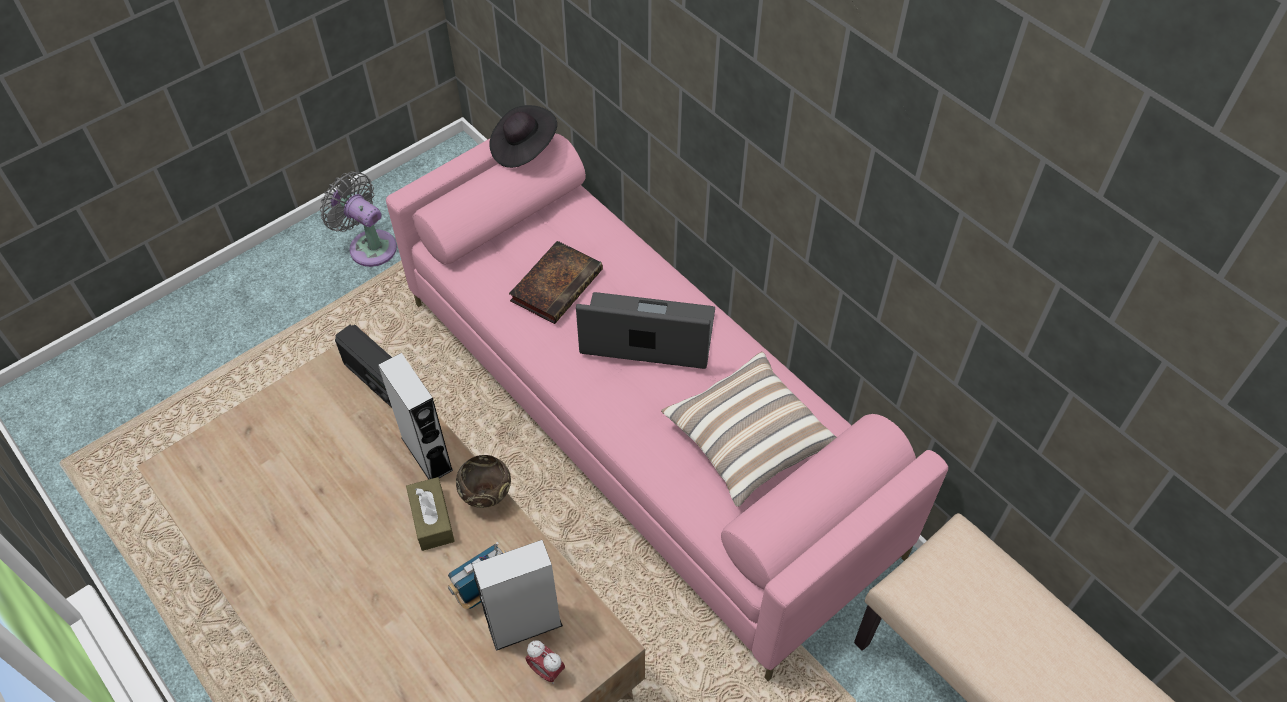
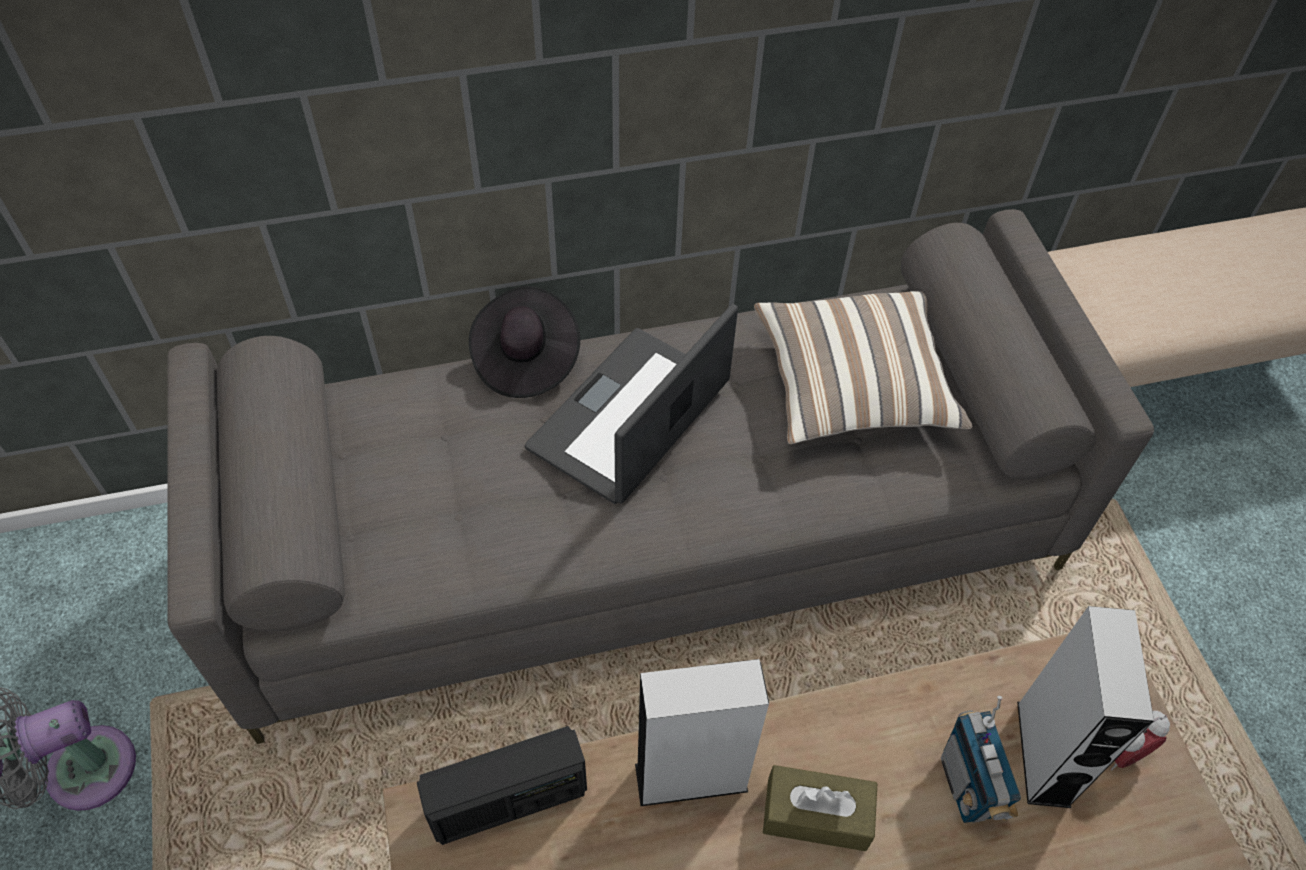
camera: 65 degrees left, 0 degrees up
pink sofa [386,134,948,681] -> grey sofa [168,209,1154,744]
brown bowl [456,455,511,508] -> none
black hat [489,105,557,168] -> black hat moved to [469,286,580,398]
book [509,241,603,324] -> none

